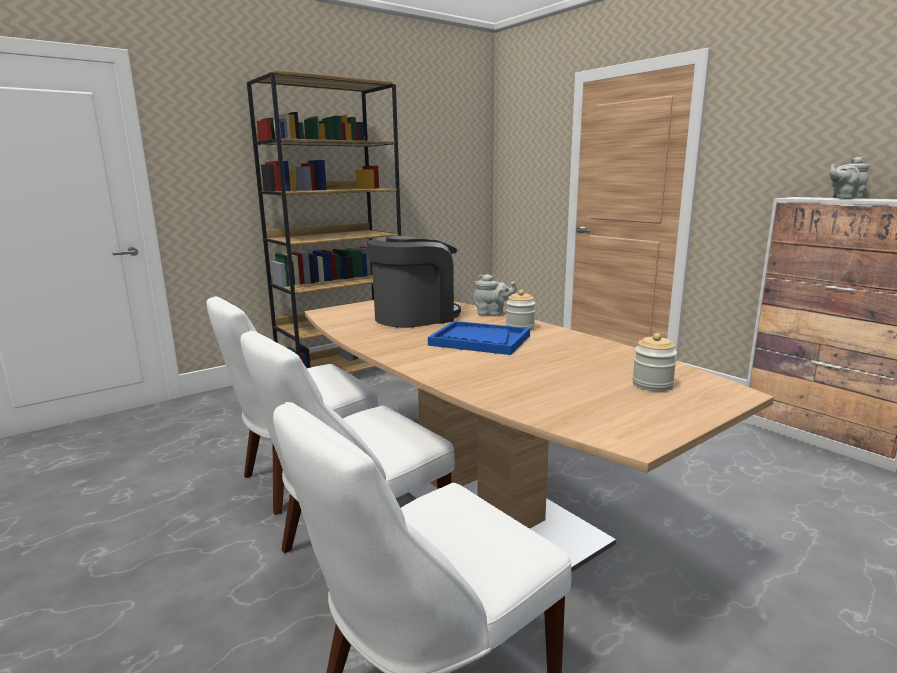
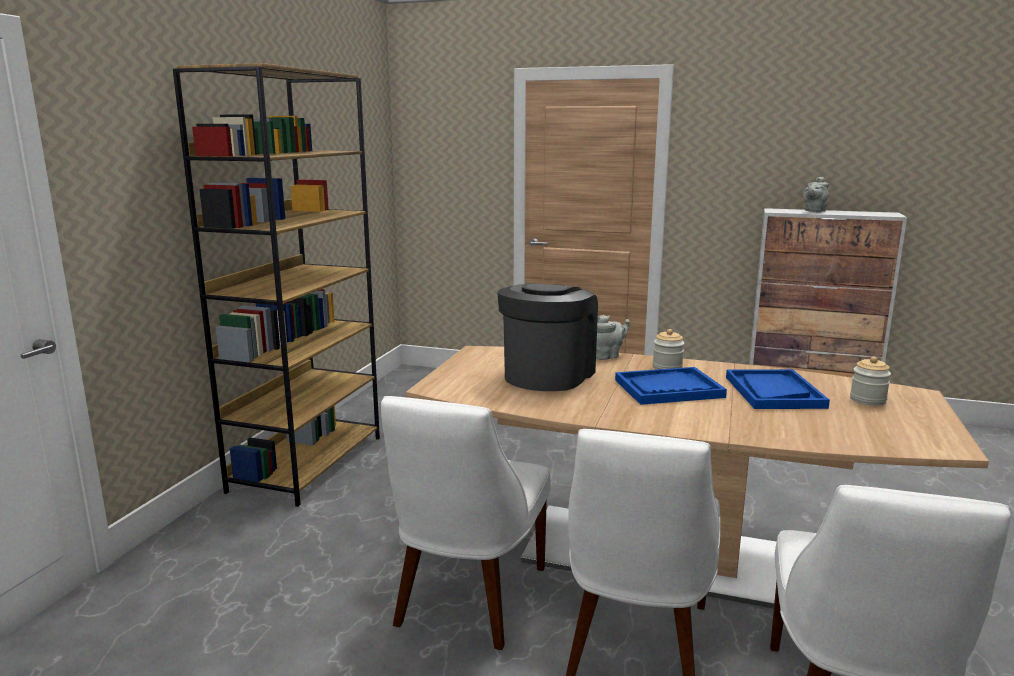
camera: 35 degrees left, 0 degrees up
none -> blue tray [726,369,830,409]

